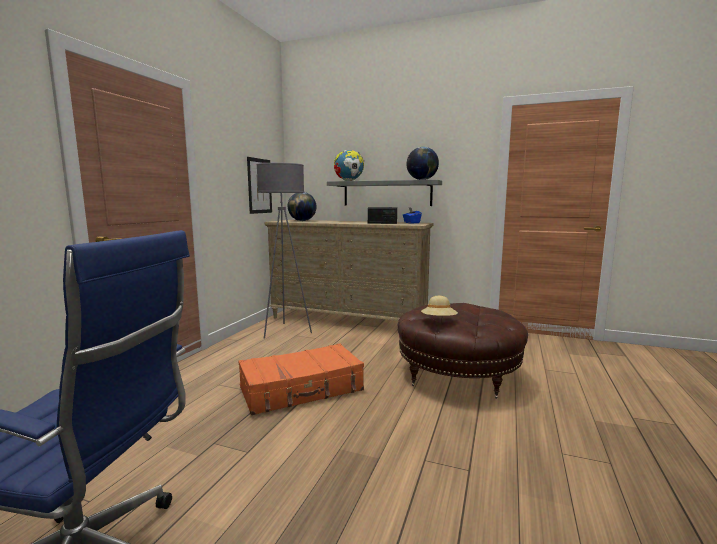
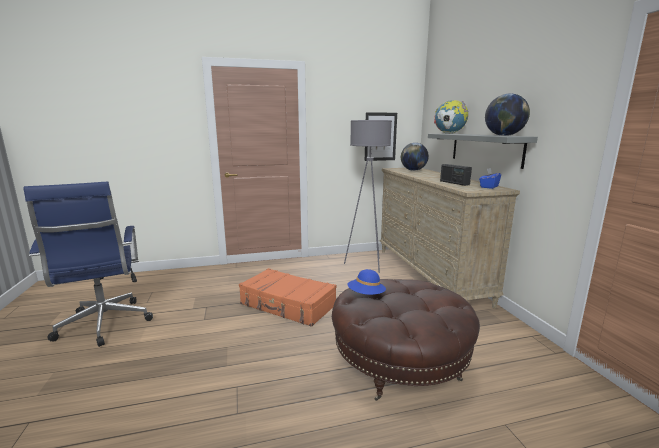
camera: 55 degrees right, 5 degrees up
beige hat [421,296,458,316] -> blue hat [347,269,386,295]

